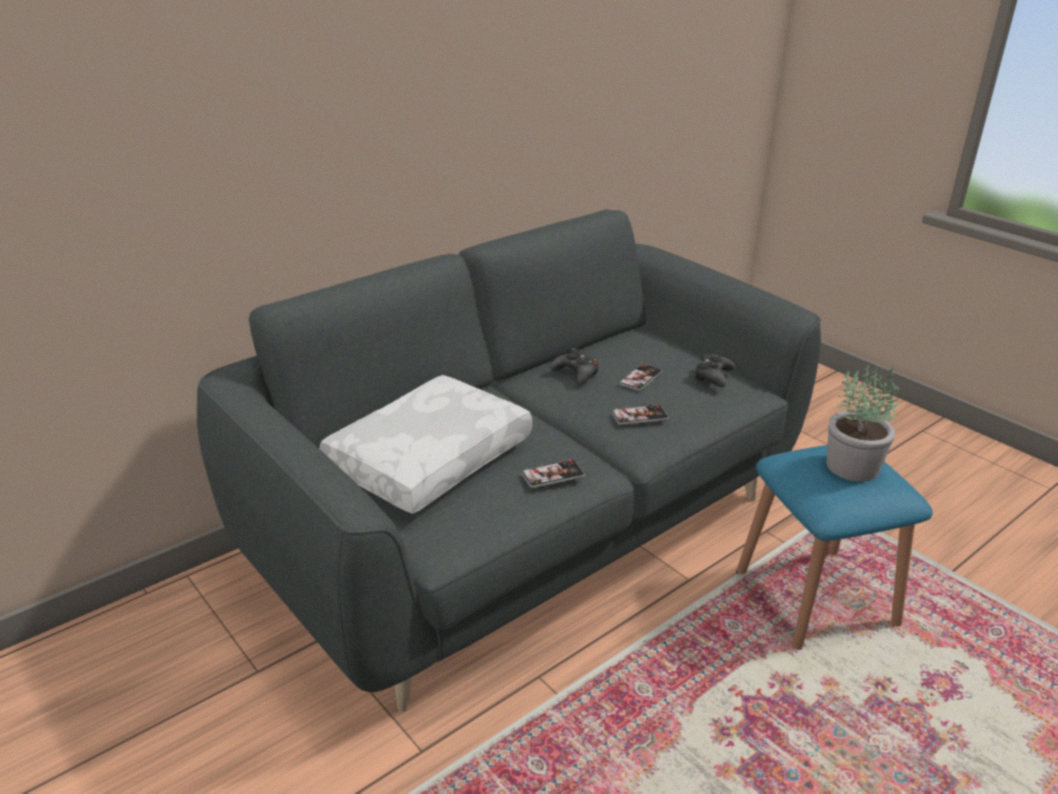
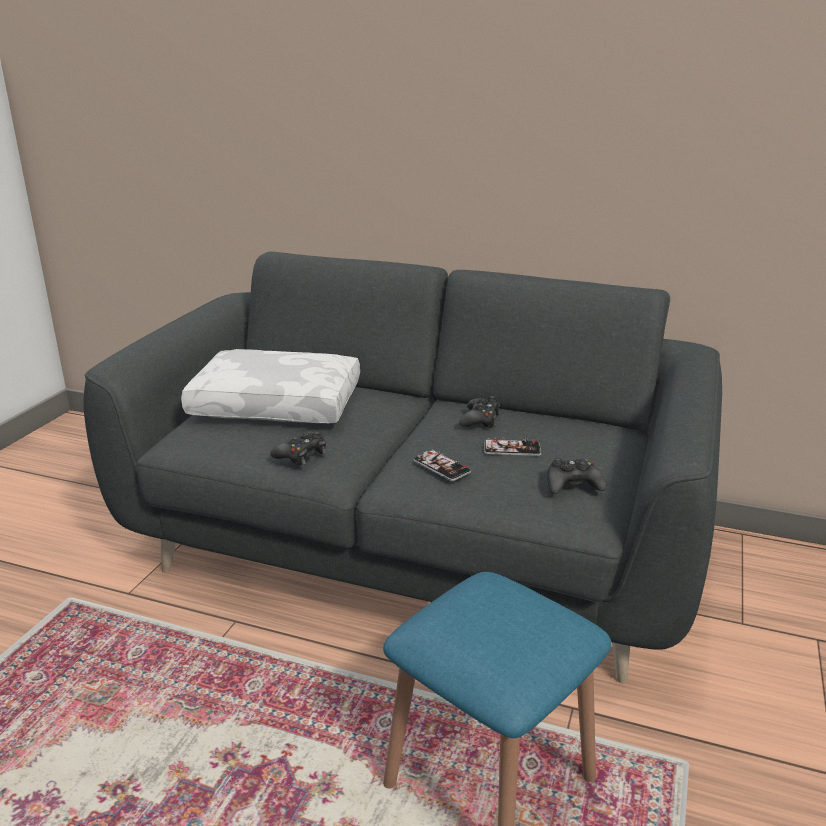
camera: 60 degrees right, 5 degrees down
phone [522,459,585,488] -> black game controller [270,431,326,465]
potted plant [826,362,899,482] -> none

